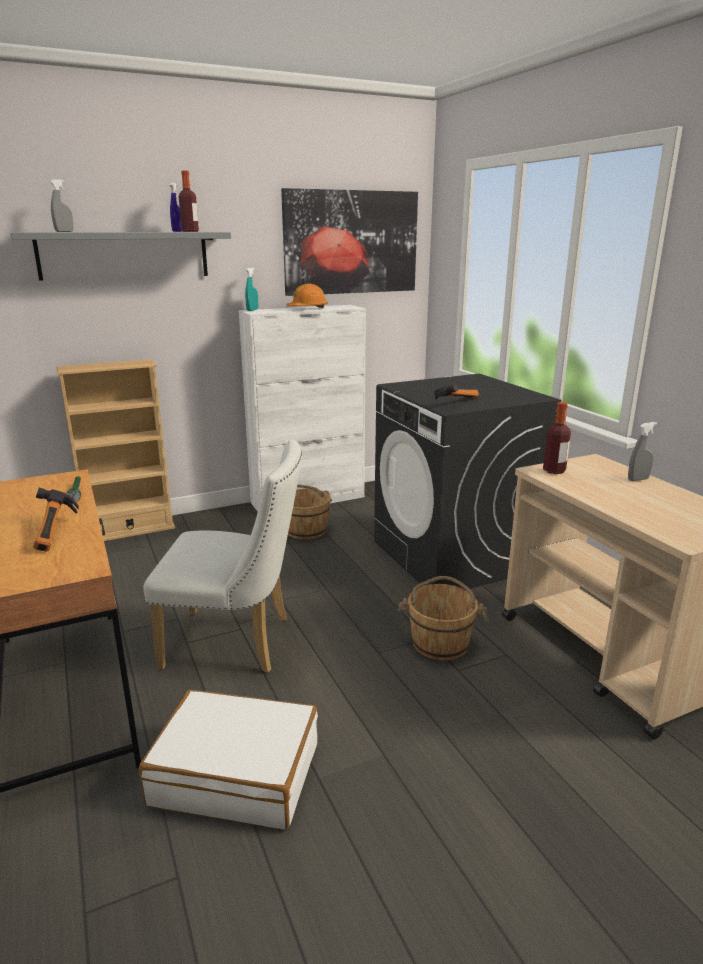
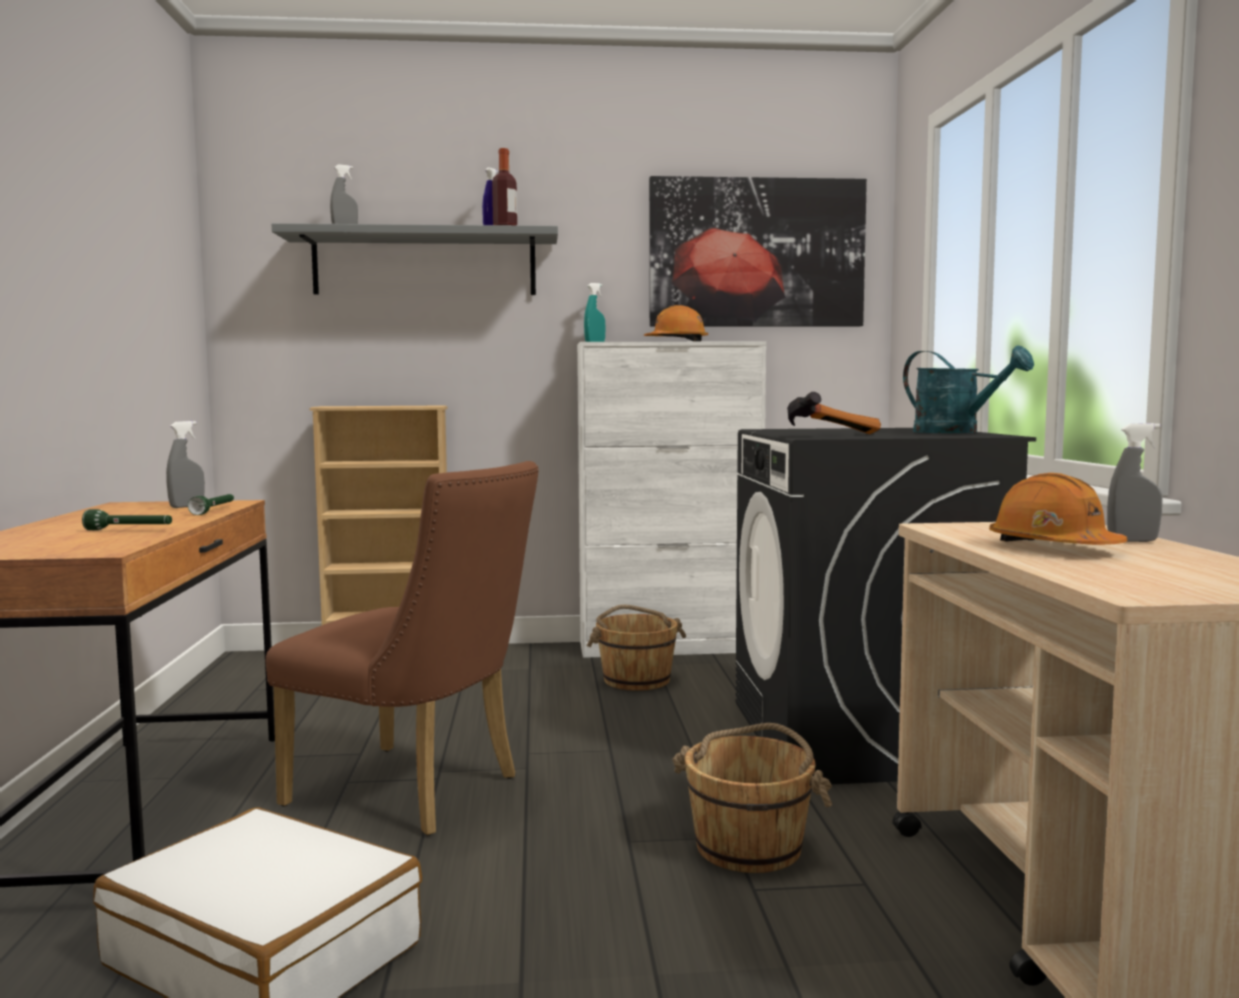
camera: 20 degrees right, 15 degrees down
hammer [33,488,79,552] -> green flashlight [82,509,172,530]
white chair [143,440,302,673] -> brown chair [266,461,539,836]
bottle [543,402,571,474] -> none
none -> grey spray bottle [166,421,205,508]
none -> turquoise watering can [903,345,1034,433]
none -> orange hard hat [989,473,1127,545]

